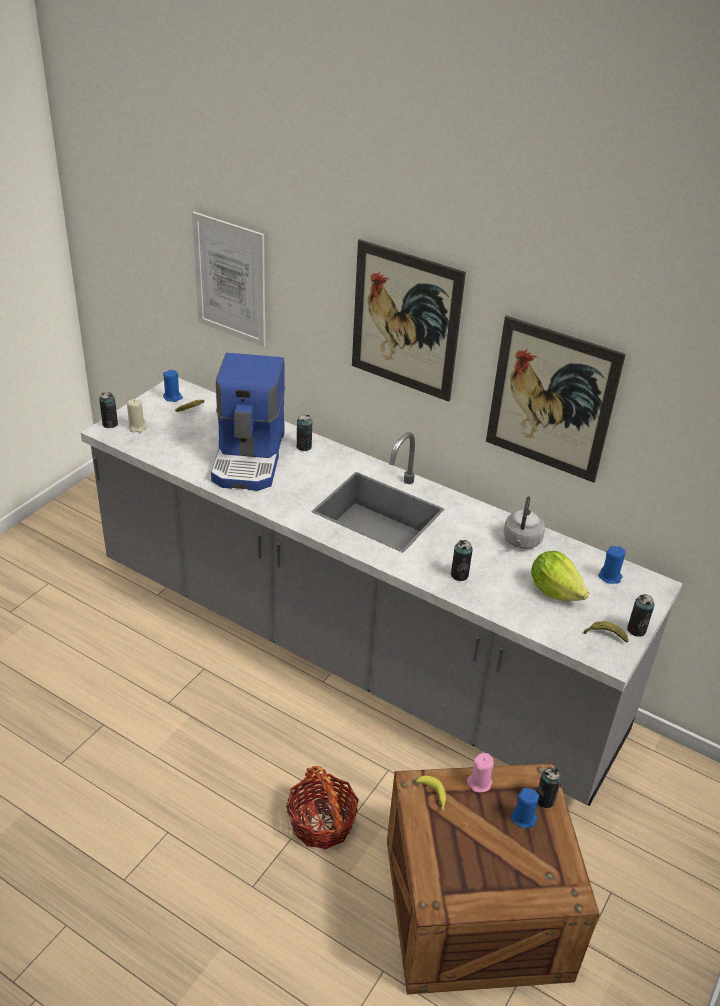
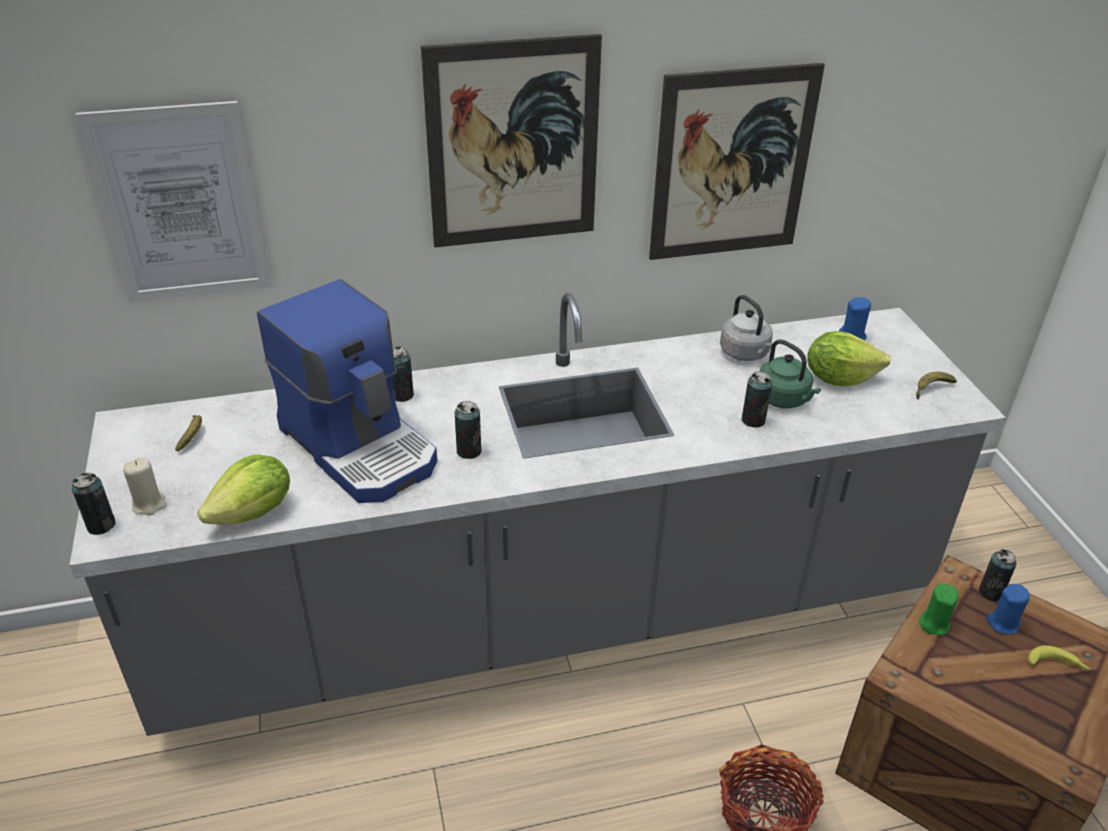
camera: 45 degrees left, 0 degrees up
blue candle [163,370,183,402] -> none
banana [416,776,446,811] -> banana moved to [1028,645,1091,671]
pink candle [467,753,494,792] -> green candle [919,584,958,636]
can [627,594,654,637] -> can moved to [455,401,481,459]
none -> lettuce [197,455,290,524]
none -> green kettle [759,339,821,408]

